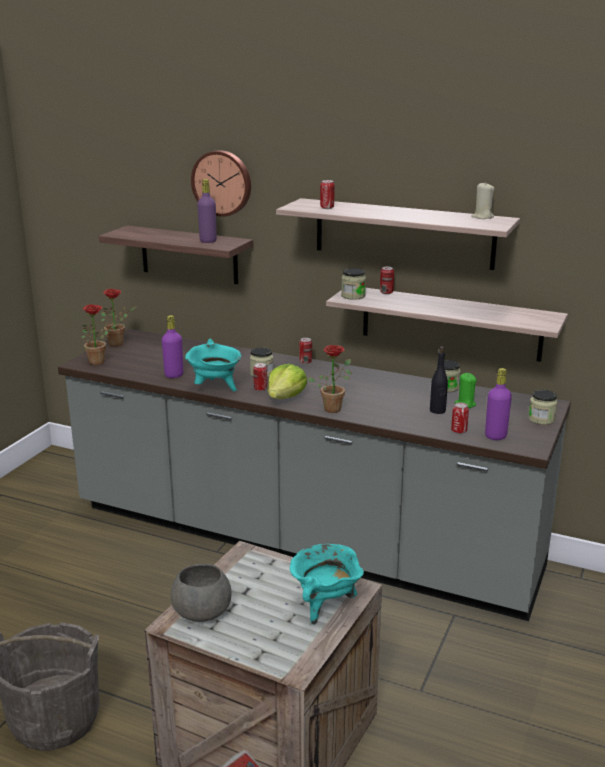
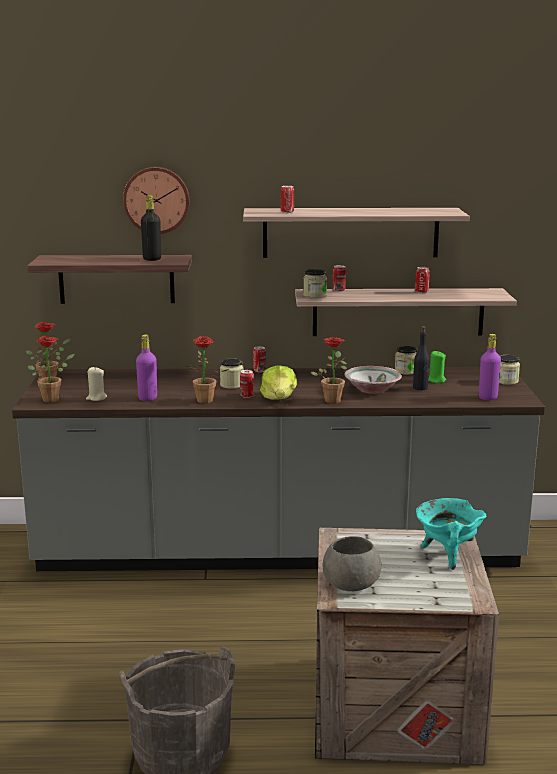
camera: 25 degrees left, 5 degrees down
turquoise cooking pot [185,339,241,391] -> potted plant [186,336,229,404]
purple bottle [197,179,217,243] -> black bottle [141,195,161,261]
can [451,402,469,434] -> can moved to [415,267,430,293]
beige candle [471,182,495,219] -> beige candle moved to [86,367,107,401]
none -> bowl [344,366,402,394]

